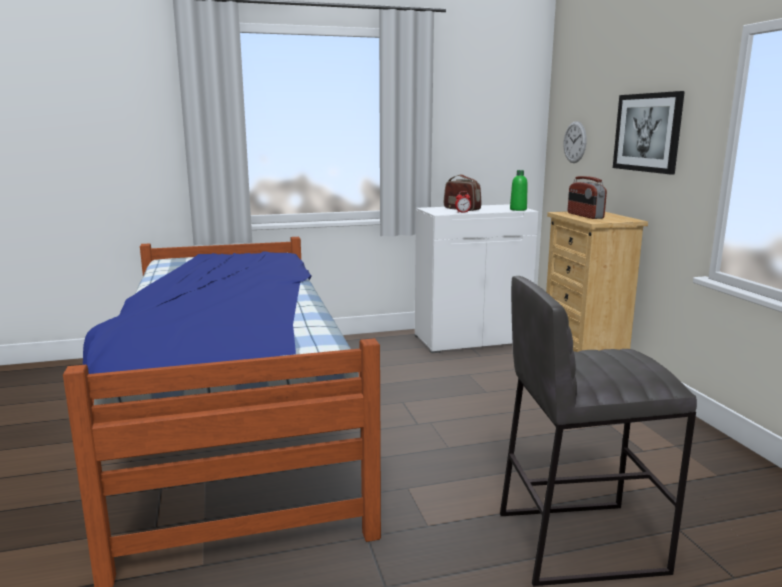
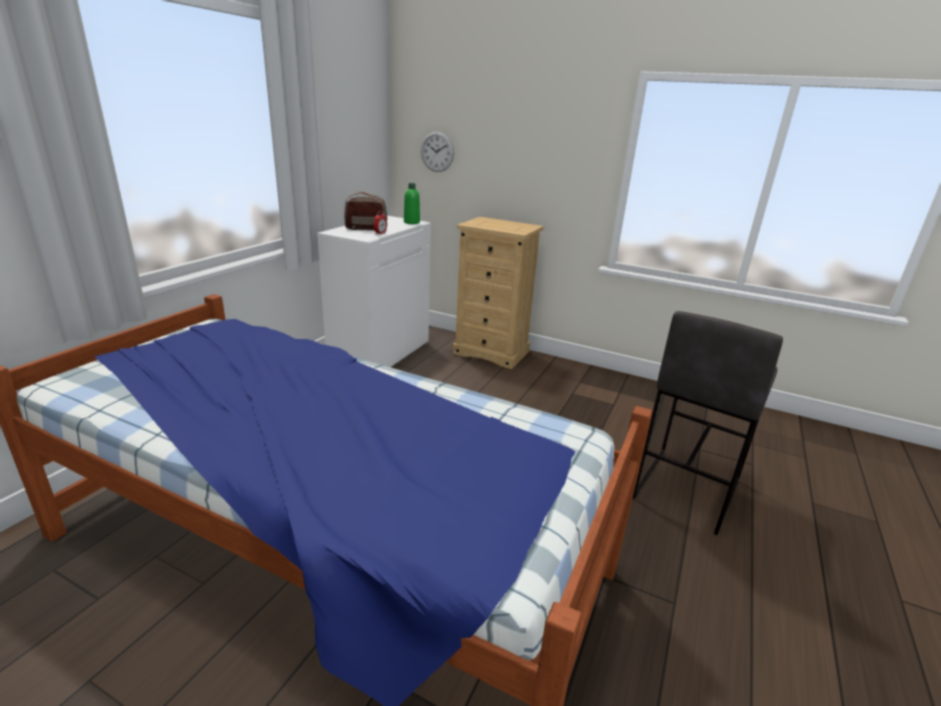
camera: 50 degrees left, 10 degrees up
radio [568,176,607,219] -> none
picture [613,91,685,174] -> none

